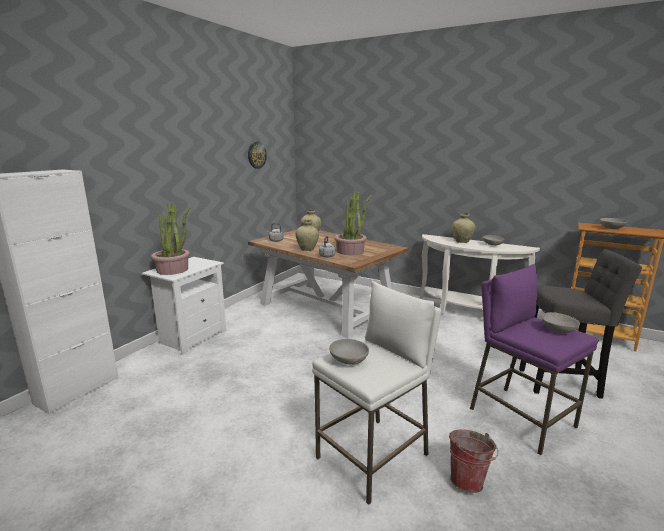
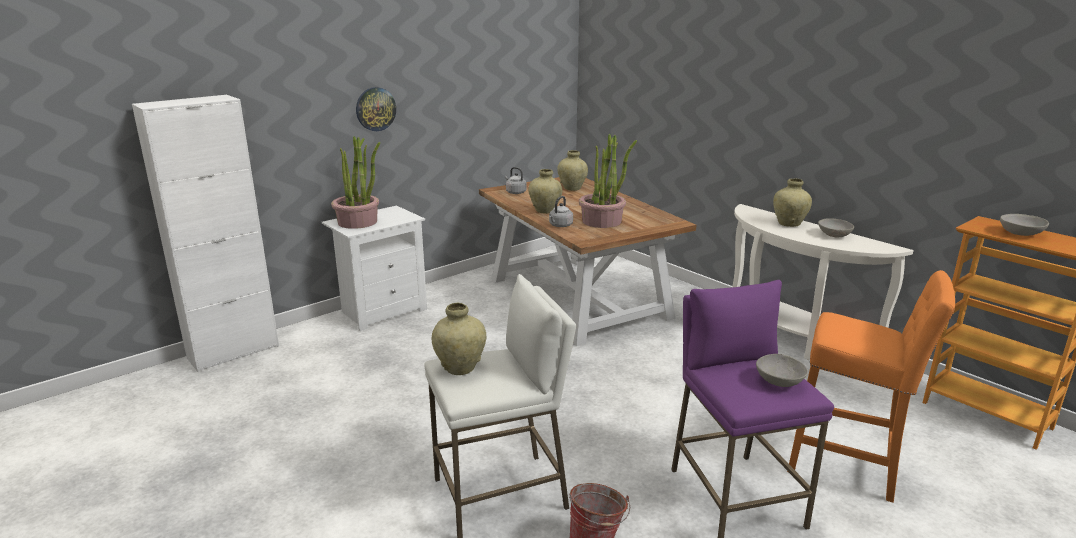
camera: 20 degrees right, 5 degrees up
wall clock [248,142,267,169] -> wall clock moved to [356,87,396,131]
grey bowl [329,339,369,364] -> beige vase [431,303,486,375]
grey stool [519,249,642,399] -> orange stool [787,270,955,503]

